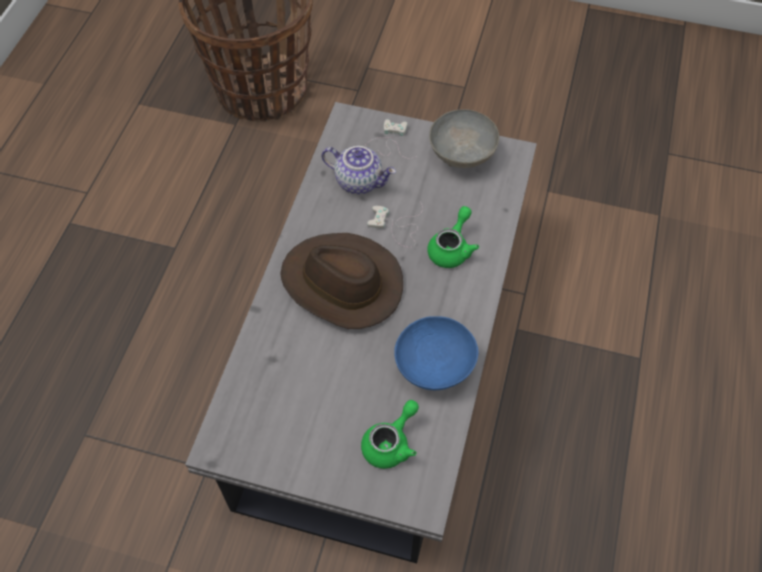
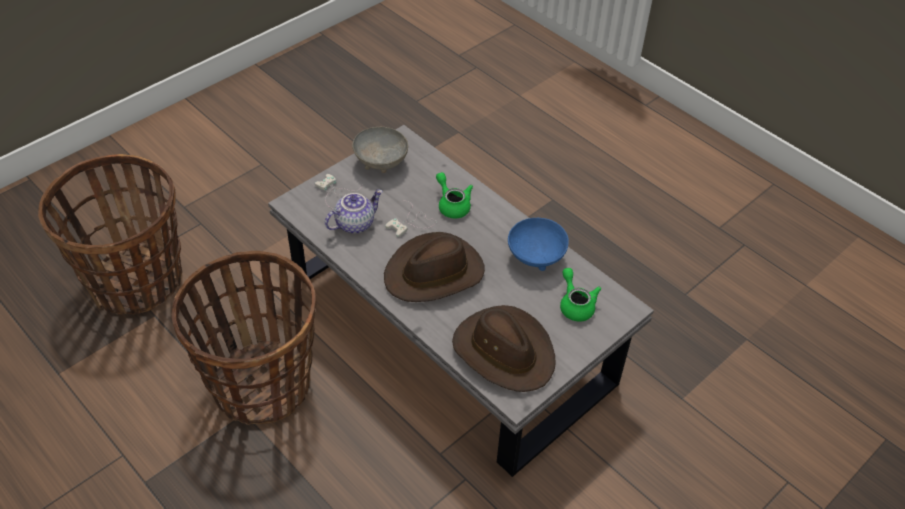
camera: 60 degrees left, 10 degrees down
none -> basket [172,251,317,425]
none -> brown hat [452,305,556,392]

